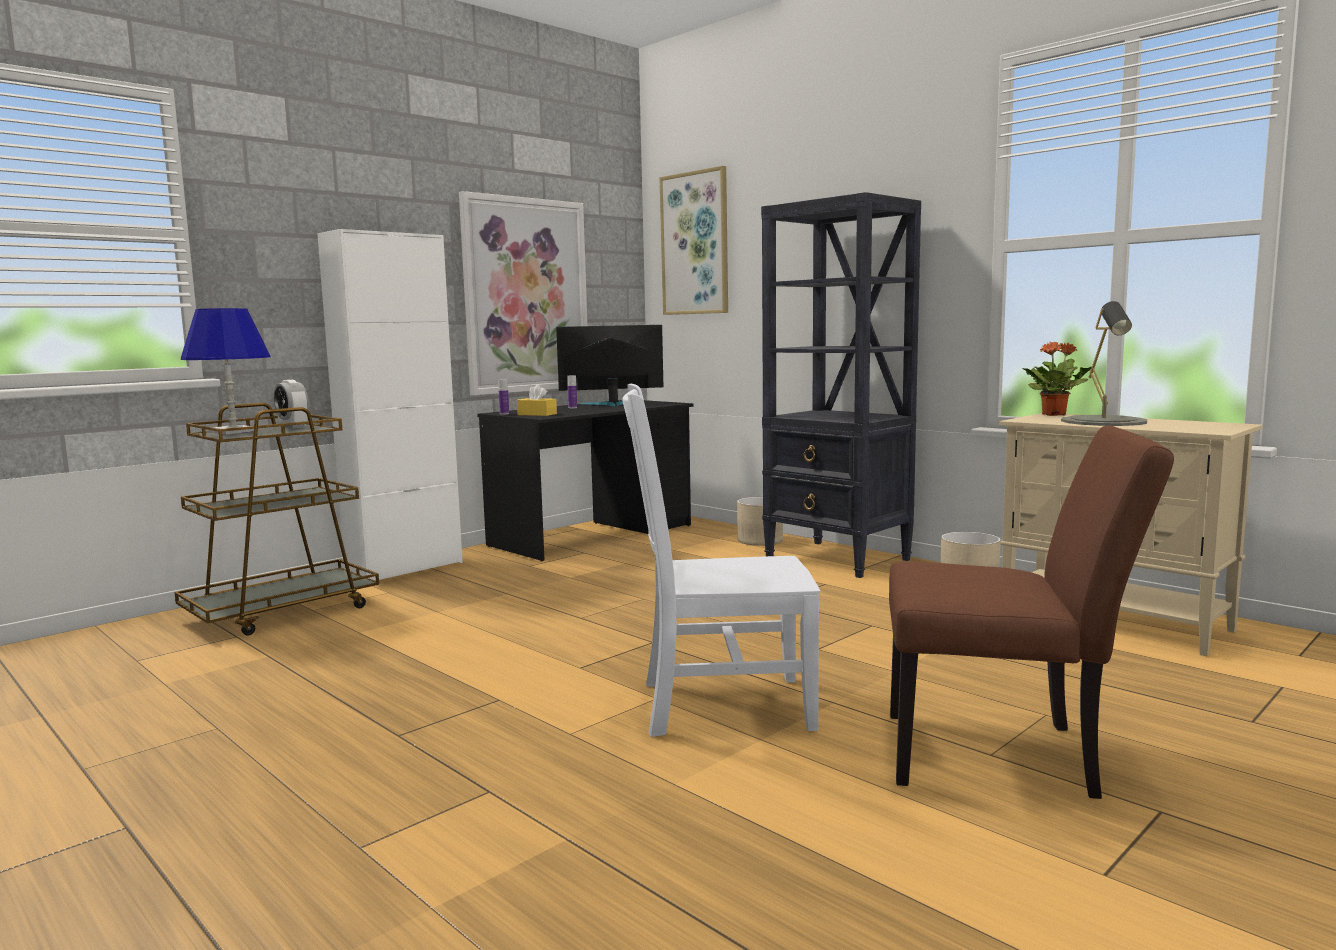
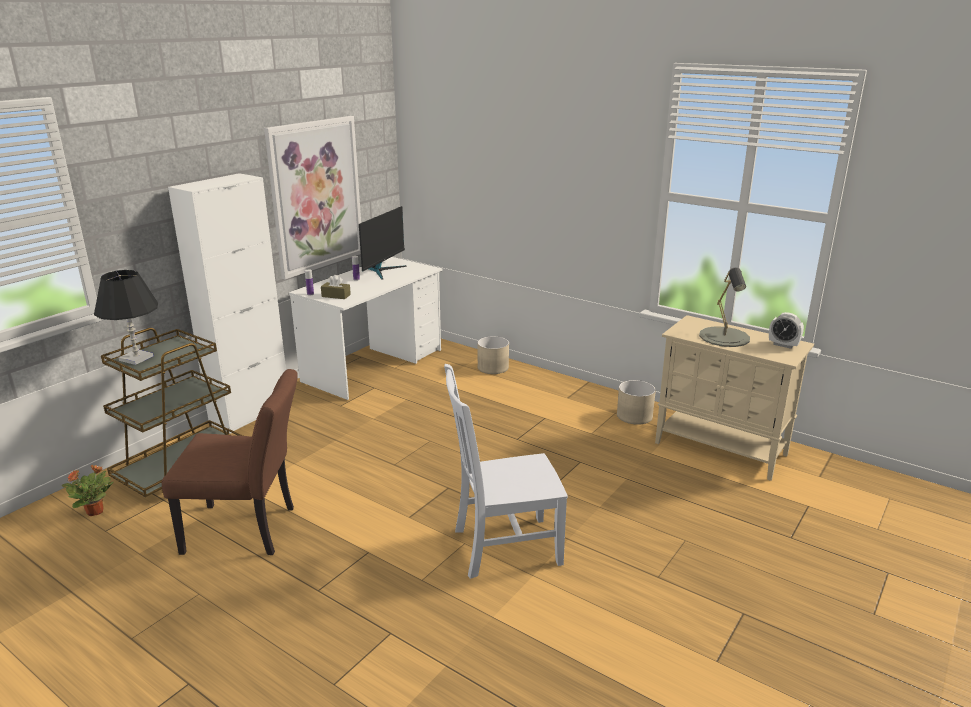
camera: 10 degrees left, 15 degrees up
blue table lamp [181,308,271,434] -> black table lamp [94,270,158,365]
alarm clock [274,380,309,428] -> alarm clock moved to [769,312,804,349]
black desk [477,400,693,562] -> white desk [289,257,443,400]
yellow tissue box [517,384,557,416] -> brown tissue box [321,275,351,299]
monitor [556,325,663,407] -> monitor turned 135 degrees clockwise [359,206,407,280]
picture [659,166,728,315] -> none
black bookcase [761,192,921,578] -> none
brown chair [889,426,1174,799] -> brown chair moved to [162,369,298,555]
potted plant [1022,341,1092,416] -> potted plant moved to [62,465,114,516]

